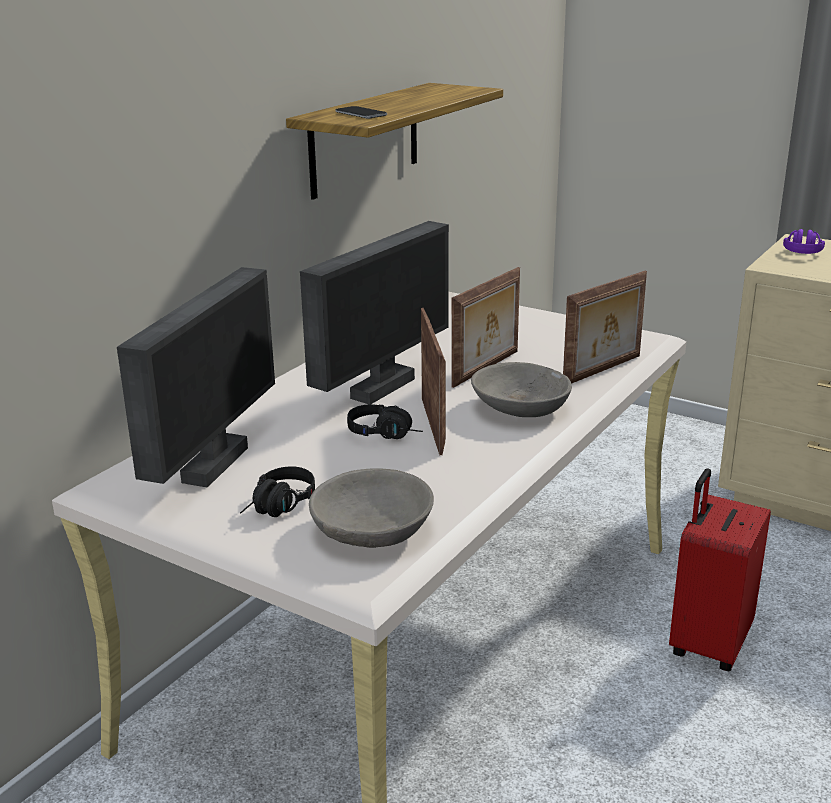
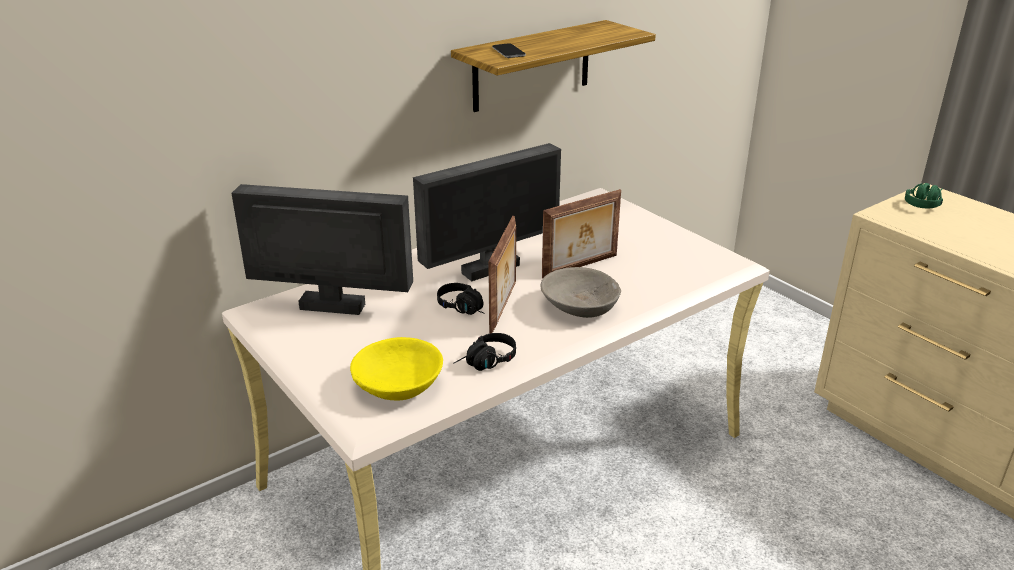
camera: 20 degrees right, 5 degrees up
monitor [117,267,275,488] -> monitor turned 120 degrees counterclockwise [231,184,413,315]
black headphones [240,466,315,517] -> black headphones moved to [453,333,516,371]
grey bowl [309,468,434,548] -> yellow bowl [350,337,443,400]
picture frame [563,271,647,384] -> none
red suitcase [669,469,771,671] -> none
purple headphones [783,229,825,254] -> green headphones [905,183,943,208]

